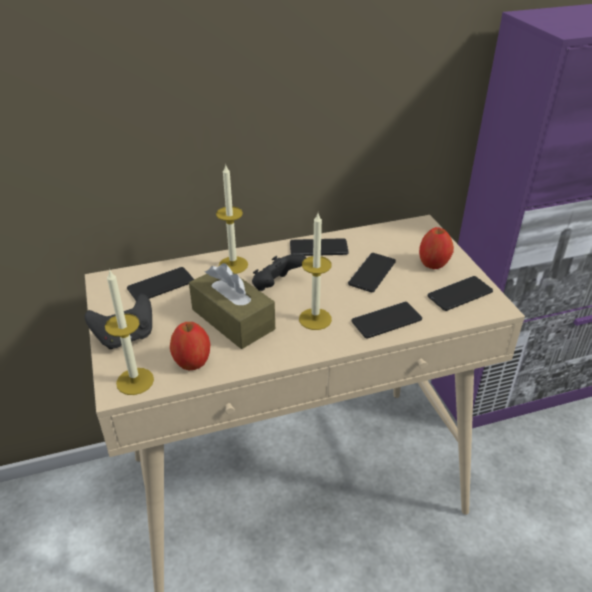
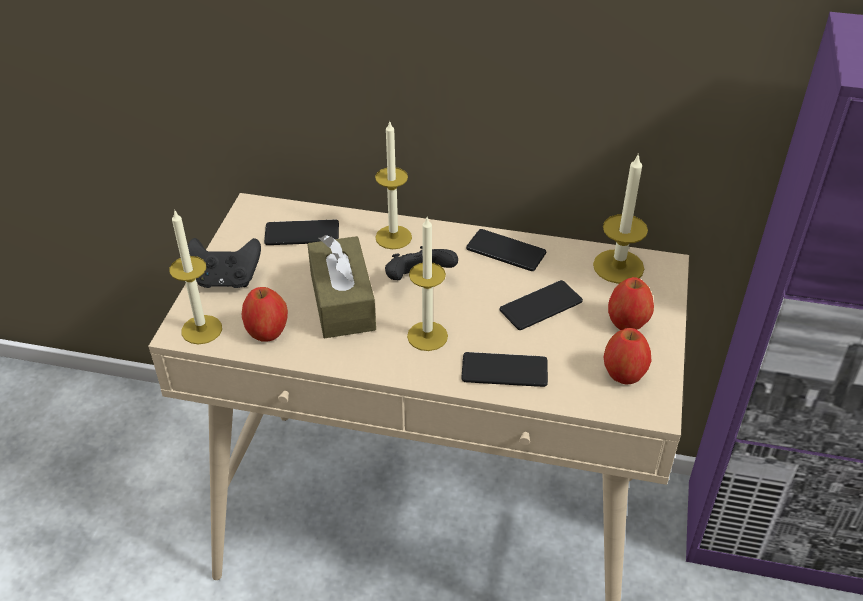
camera: 30 degrees right, 5 degrees up
phone [427,276,493,311] -> apple [604,328,651,385]
none -> candle [593,153,648,284]

